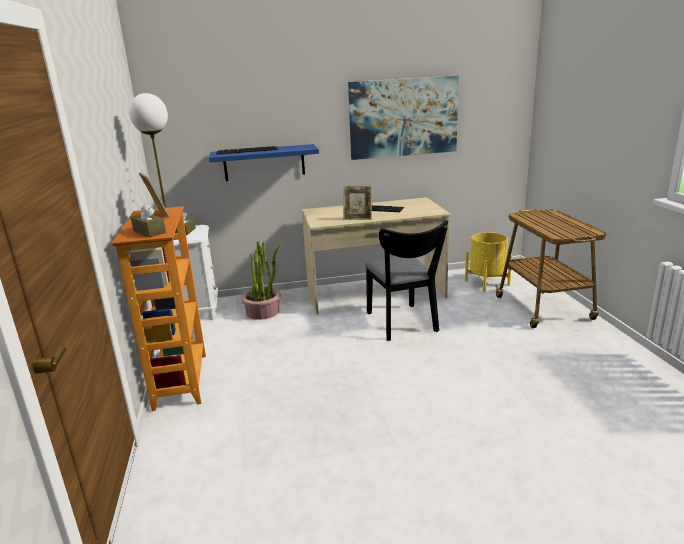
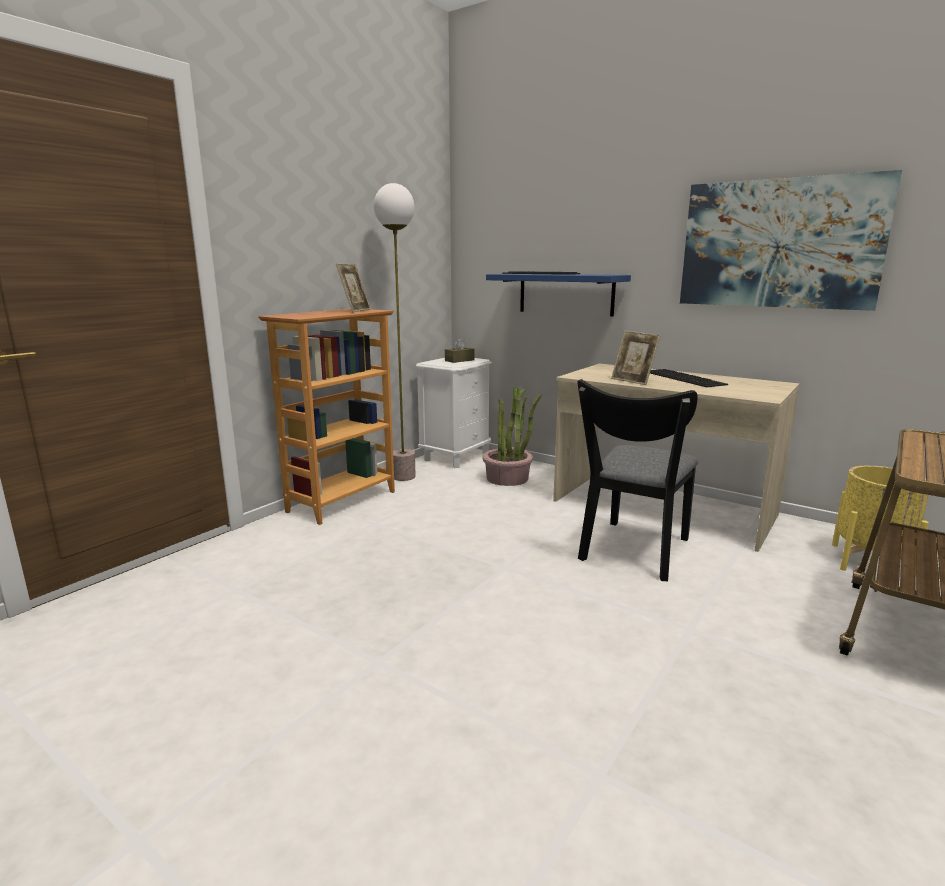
camera: 45 degrees right, 5 degrees down
brown tissue box [131,203,166,237] -> none

